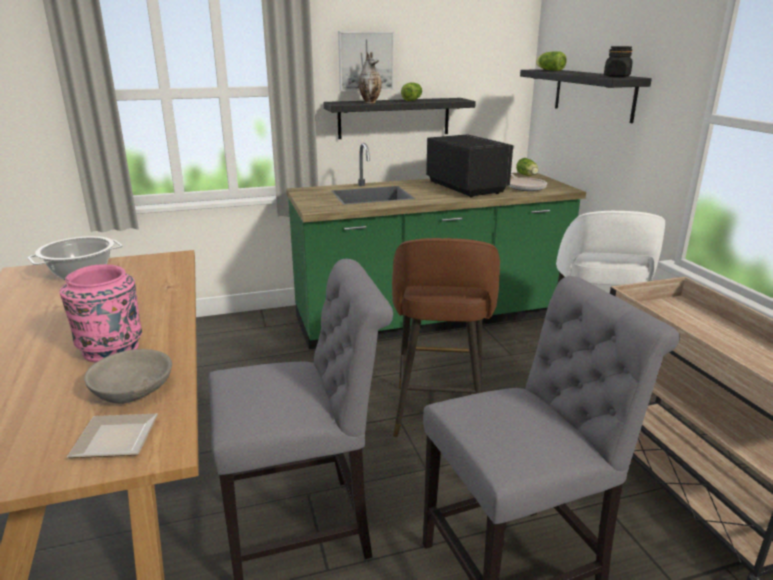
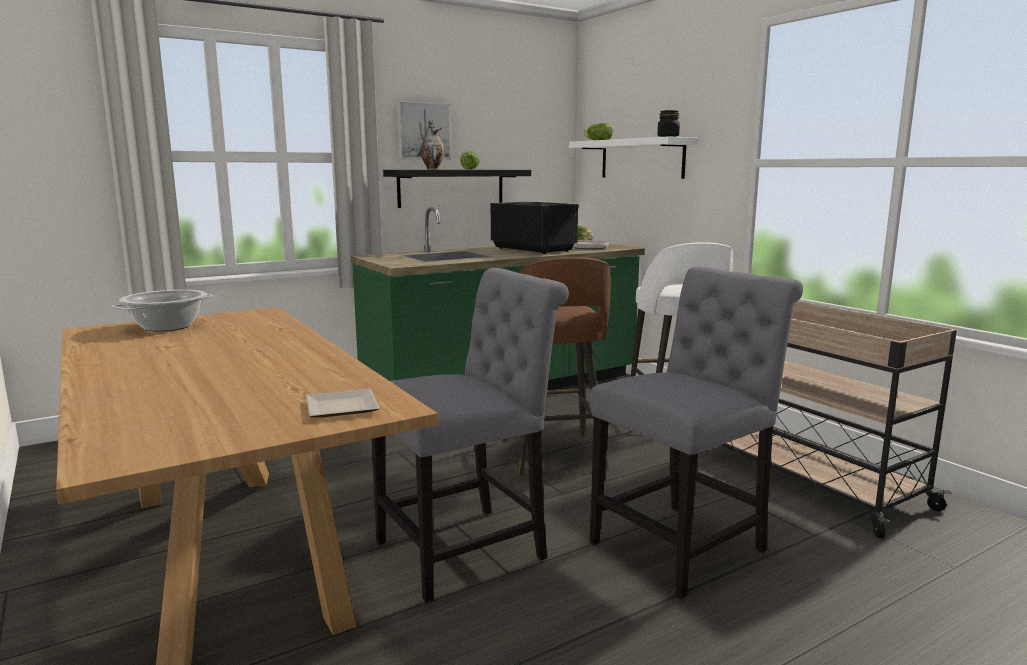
camera: 15 degrees left, 10 degrees down
pink vase [60,264,142,362] -> none
grey bowl [84,349,172,404] -> none
black shelf [520,69,652,123] -> white shelf [569,136,698,179]

